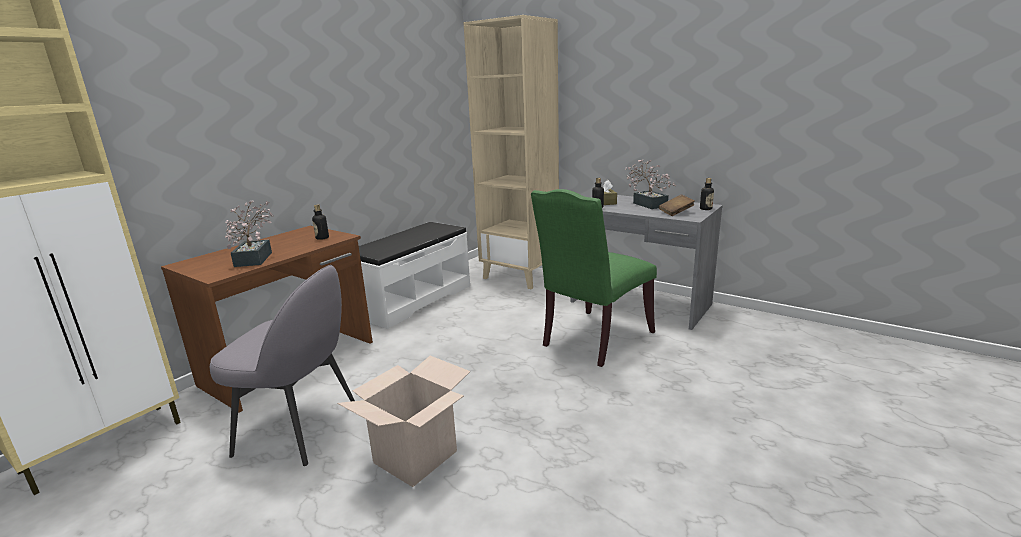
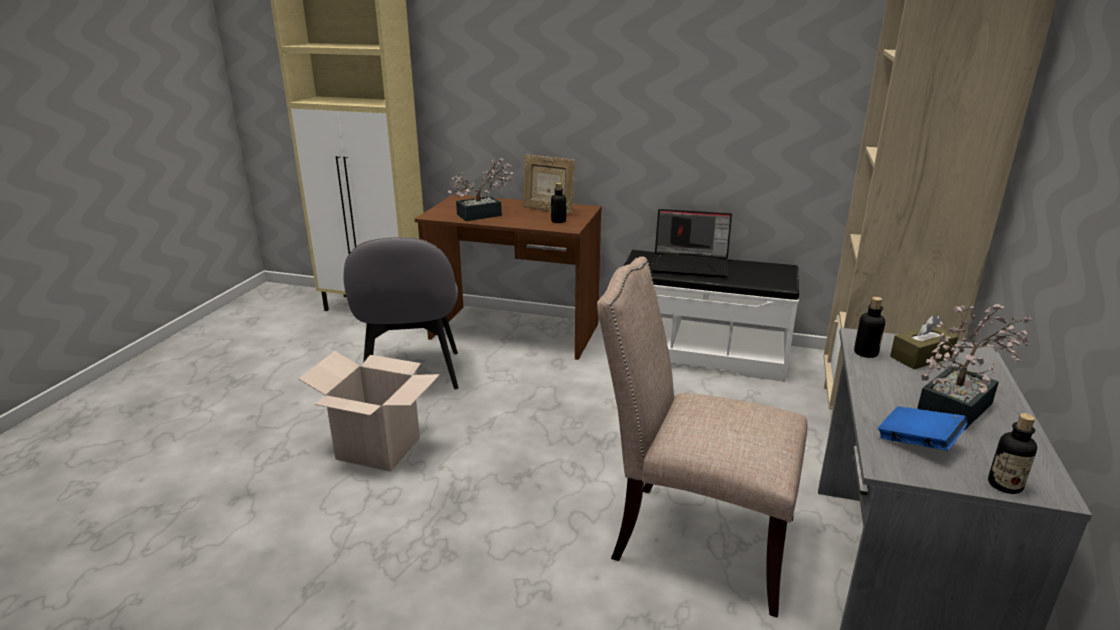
camera: 70 degrees right, 5 degrees up
green chair [531,189,657,367] -> beige chair [597,256,807,618]
brown book [659,194,694,216] -> blue book [878,406,967,451]
none -> picture frame [523,154,575,214]
none -> laptop [651,209,732,278]

